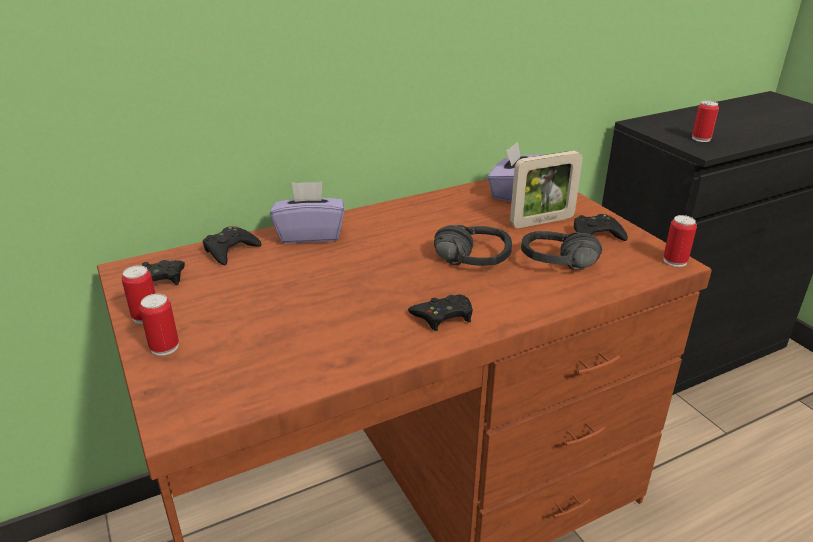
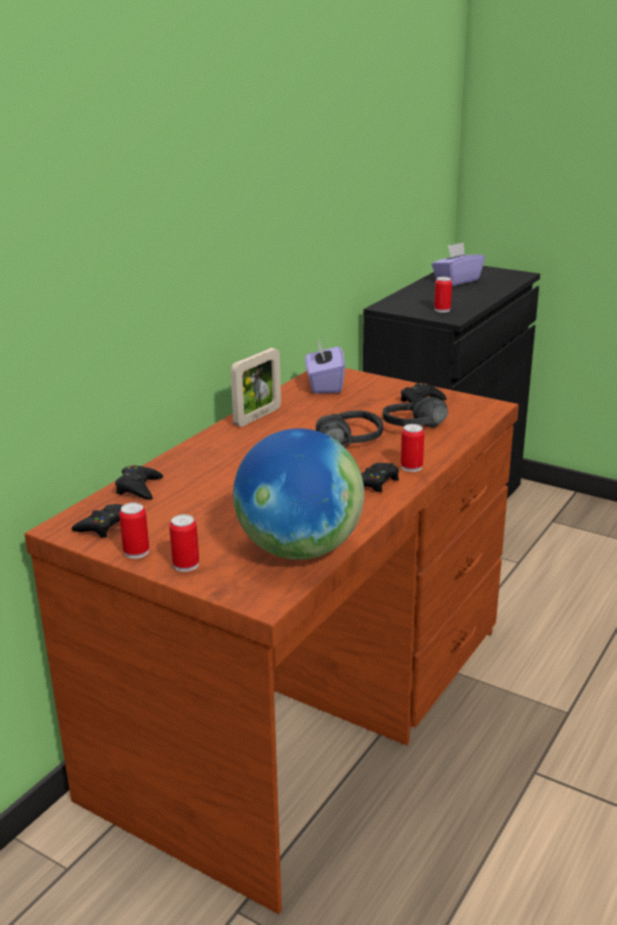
camera: 30 degrees left, 5 degrees down
purple tissue box [270,182,344,243] -> purple tissue box moved to [432,242,485,286]
picture frame [510,151,583,228] -> picture frame moved to [231,348,281,427]
can [663,215,697,267] -> can moved to [401,424,424,472]
none -> globe [233,428,364,560]

